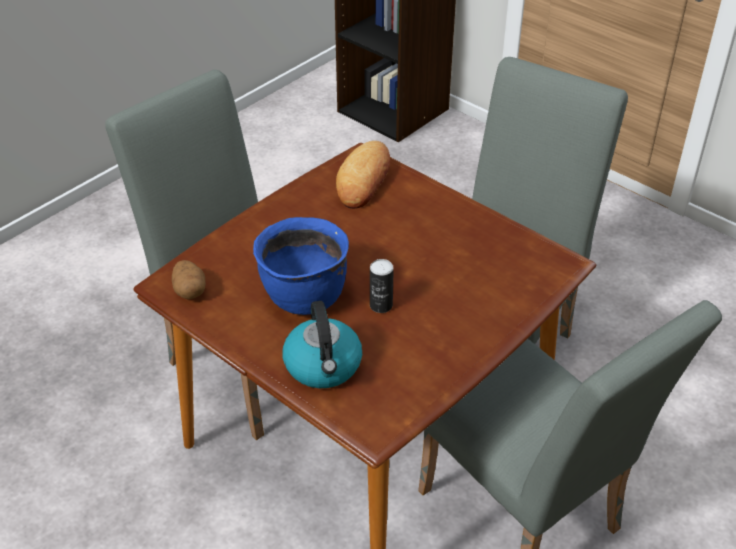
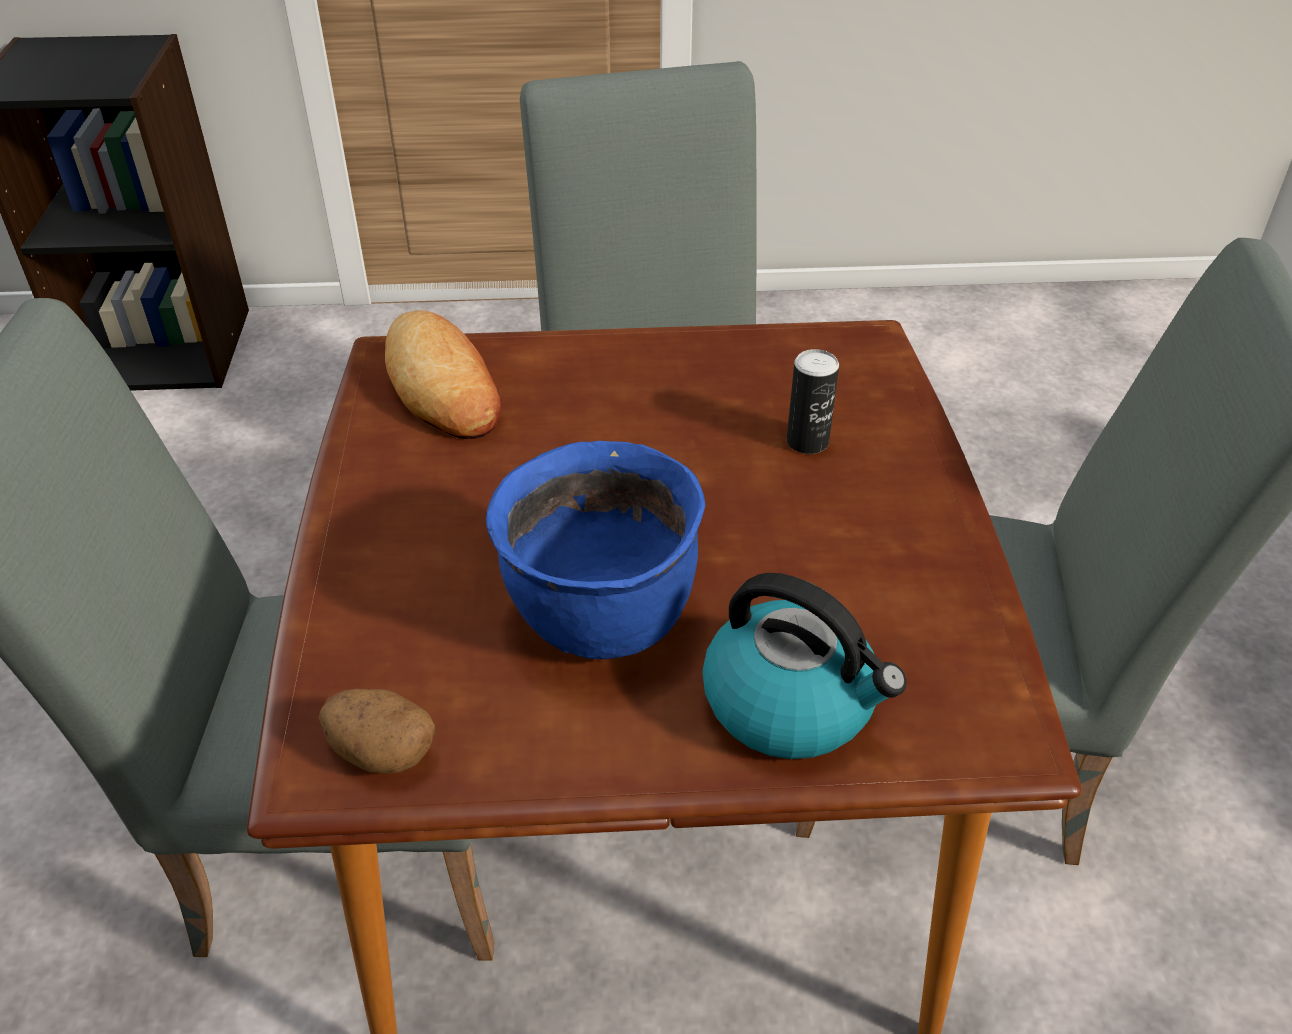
camera: 45 degrees left, 0 degrees up
can [370,259,394,313] -> can moved to [787,349,839,454]

